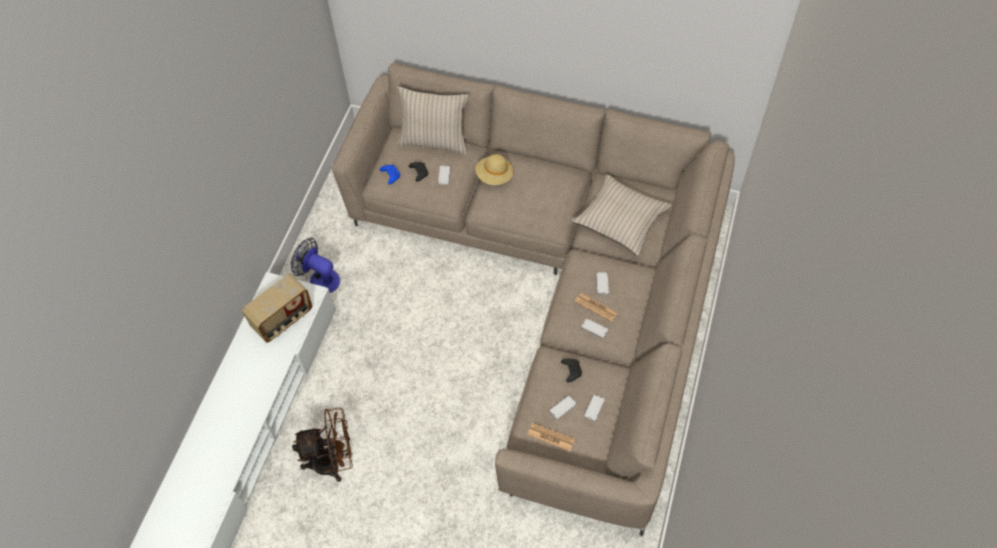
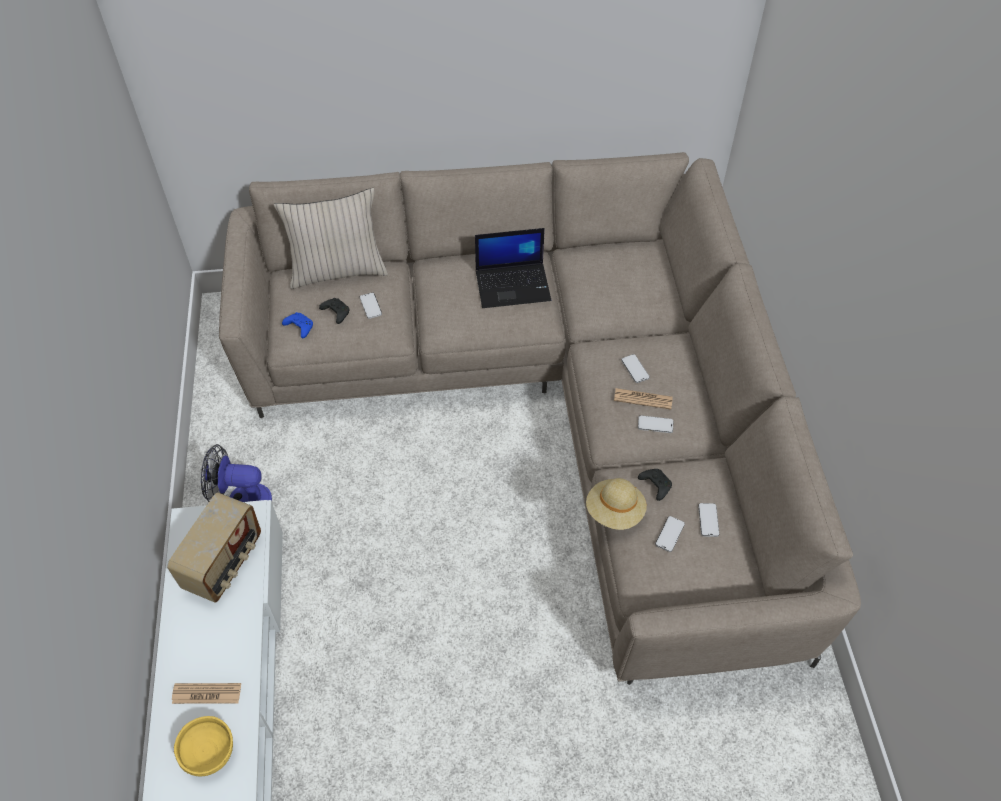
camera: 25 degrees left, 5 degrees down
brown fan [292,407,353,482] -> none
beige hat [475,154,514,185] -> beige hat moved to [586,478,647,530]
newspaper [527,422,575,451] -> newspaper moved to [172,683,241,704]
beige pillow [572,174,672,256] -> none
none -> yellow bowl [174,716,233,776]
none -> laptop [475,228,551,308]

